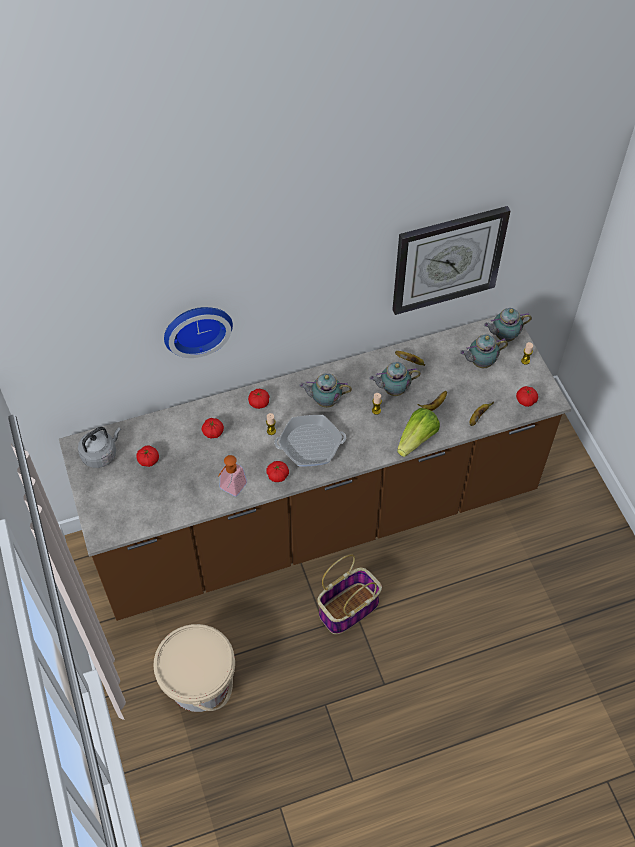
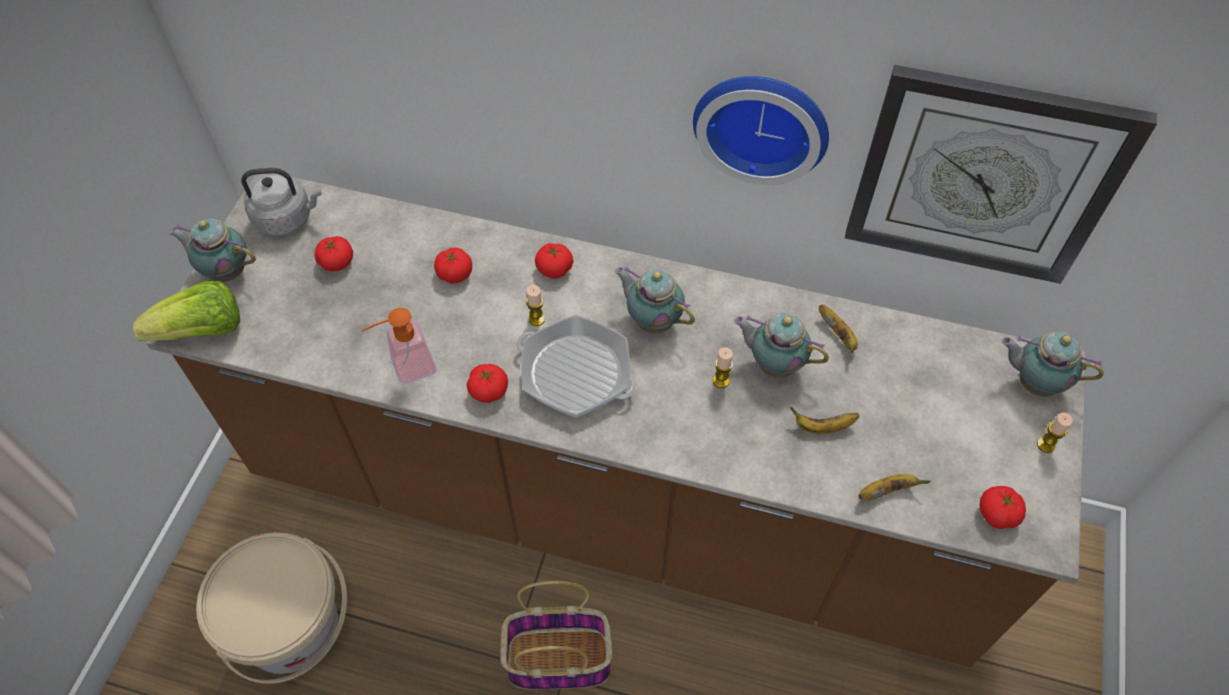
camera: 35 degrees right, 0 degrees up
wall clock [164,307,233,358] -> wall clock moved to [693,76,829,185]
lettuce [397,408,440,457] -> lettuce moved to [133,281,240,341]
teapot [460,334,508,368] -> teapot moved to [169,219,256,282]

